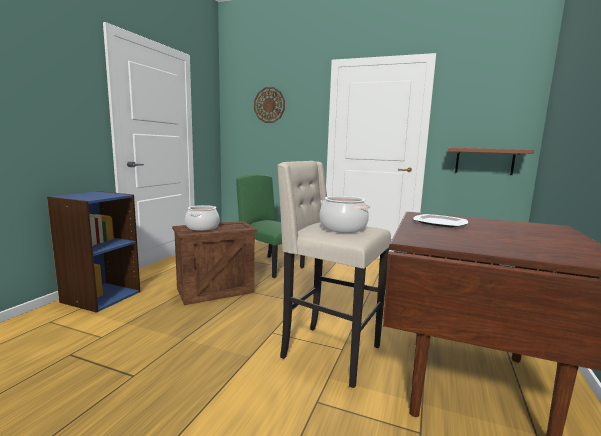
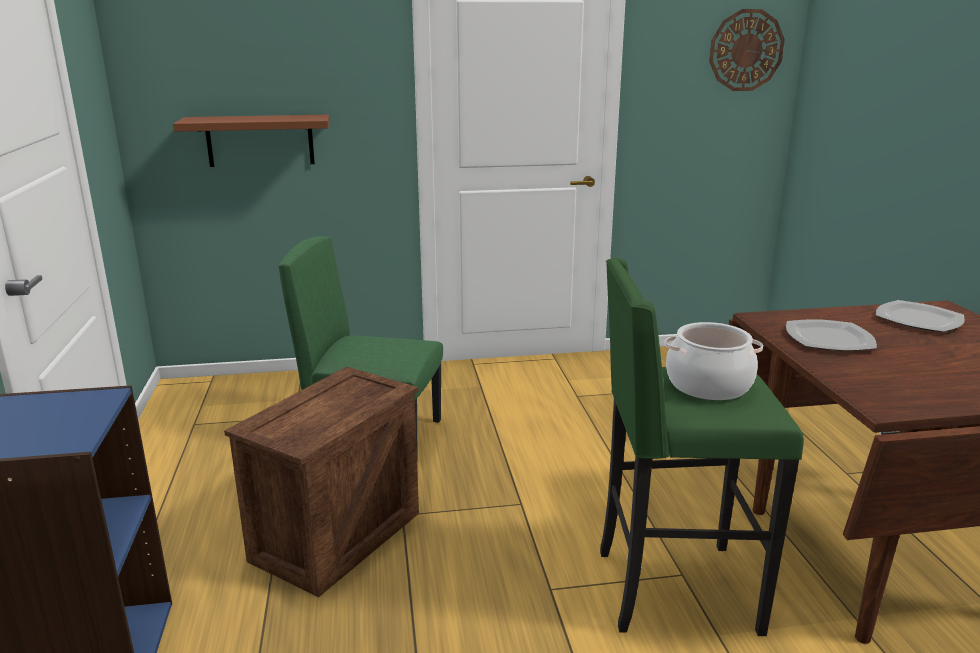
camera: 30 degrees left, 10 degrees up
cooking pot [185,205,220,231] -> none
wall clock [254,87,285,123] -> wall clock moved to [709,9,785,91]
beige stool [277,161,391,388] -> green stool [600,258,804,636]
brown shelf [448,148,534,175] -> brown shelf moved to [173,115,330,167]
none -> plate [876,300,965,332]

